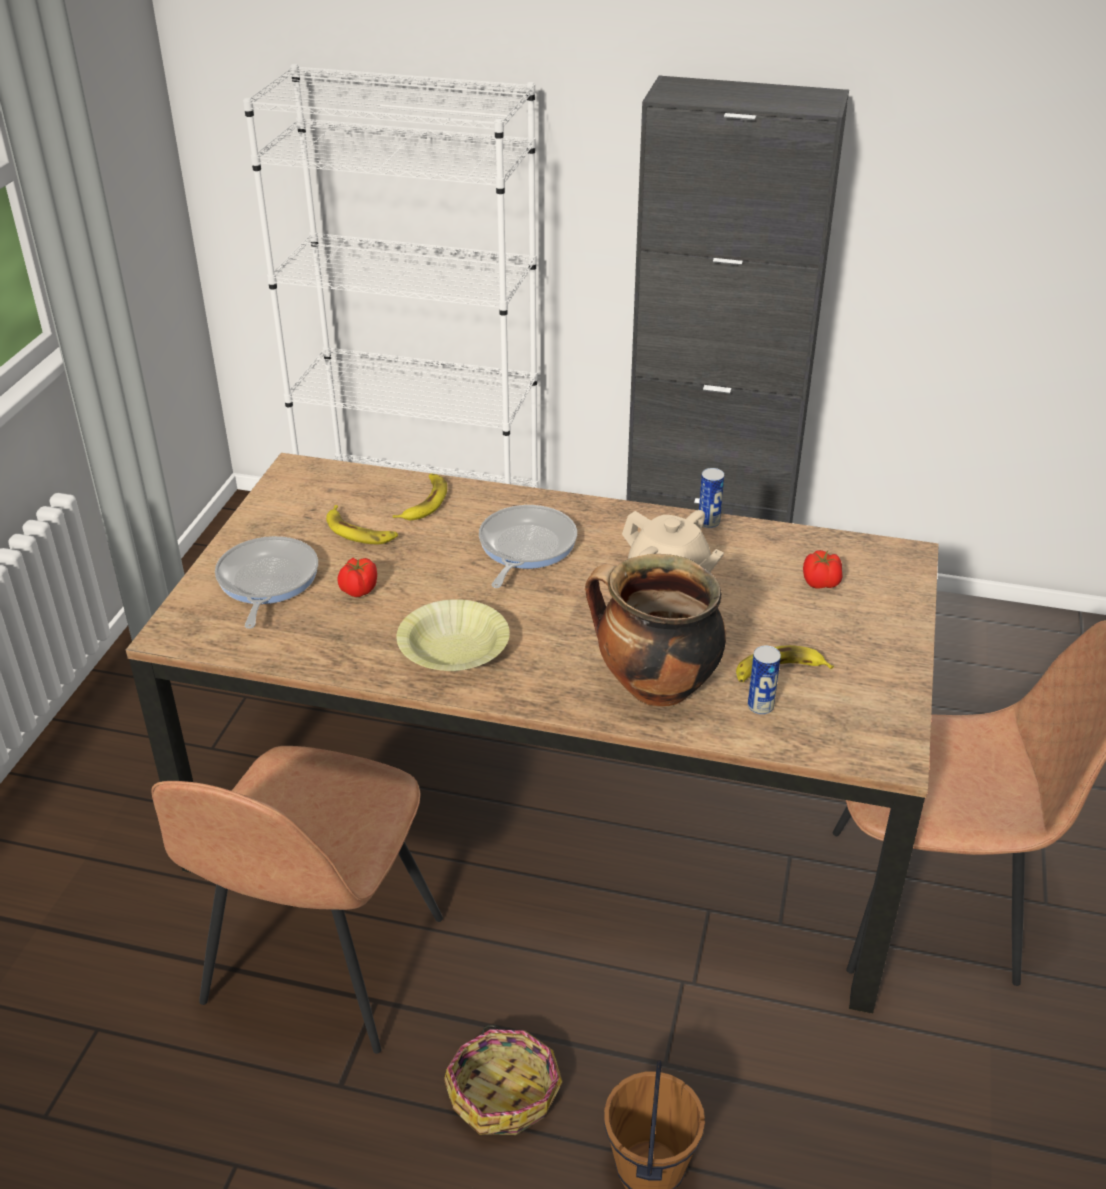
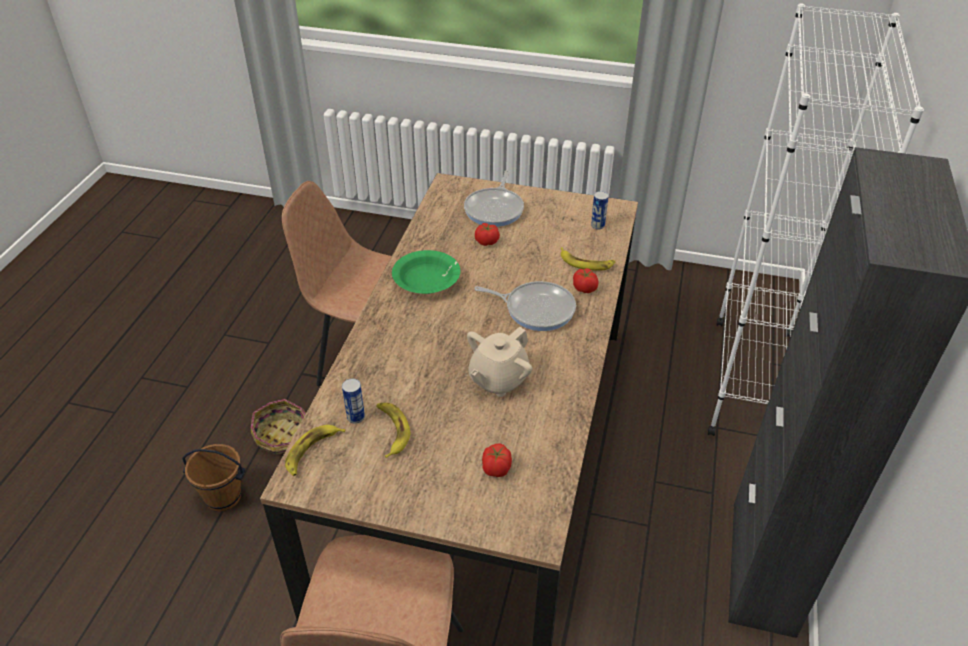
camera: 90 degrees right, 5 degrees up
frying pan [215,536,318,629] -> frying pan turned 105 degrees clockwise [464,170,524,227]
banana [326,505,398,544] -> banana moved to [285,425,346,476]
yellow bowl [396,599,510,671] -> green bowl [392,250,460,294]
cooking pot [585,554,726,707] -> none
can [699,468,724,528] -> can moved to [591,191,609,230]
none -> tomato [573,268,598,293]

